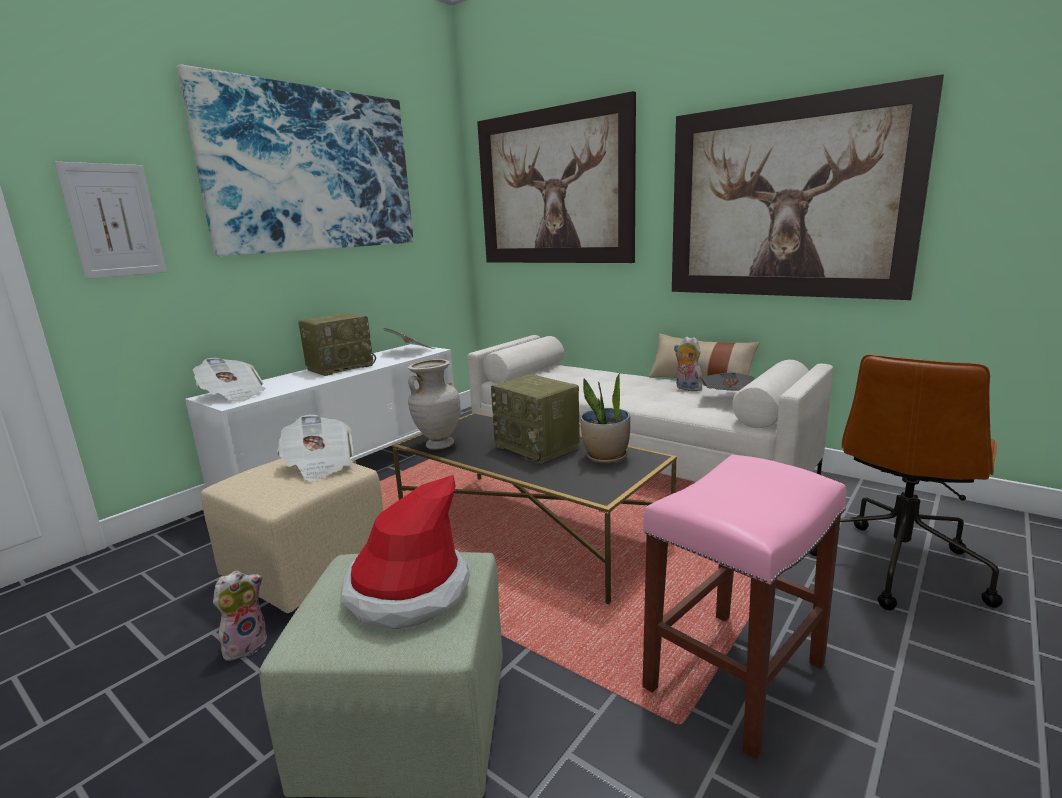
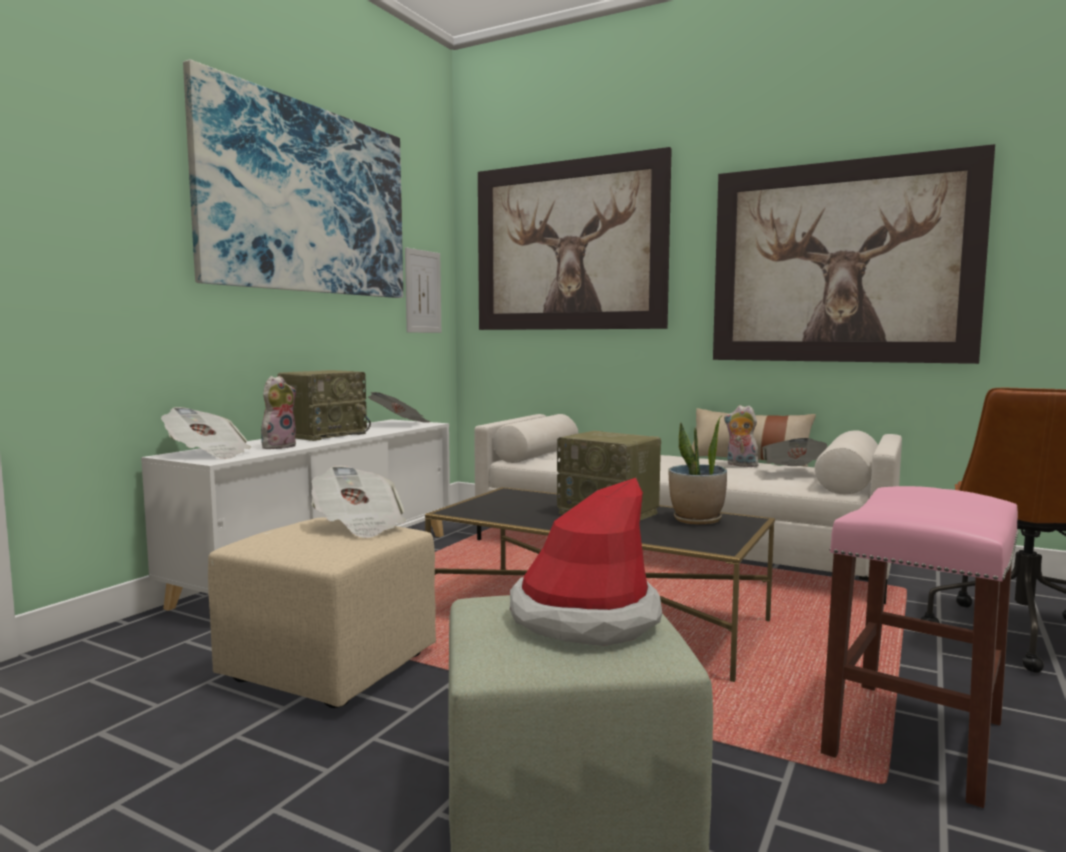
camera: 10 degrees left, 10 degrees down
picture [54,162,167,279] -> picture moved to [405,247,441,333]
plush toy [213,570,267,661] -> plush toy moved to [261,376,296,449]
beige vase [408,359,461,450] -> none

